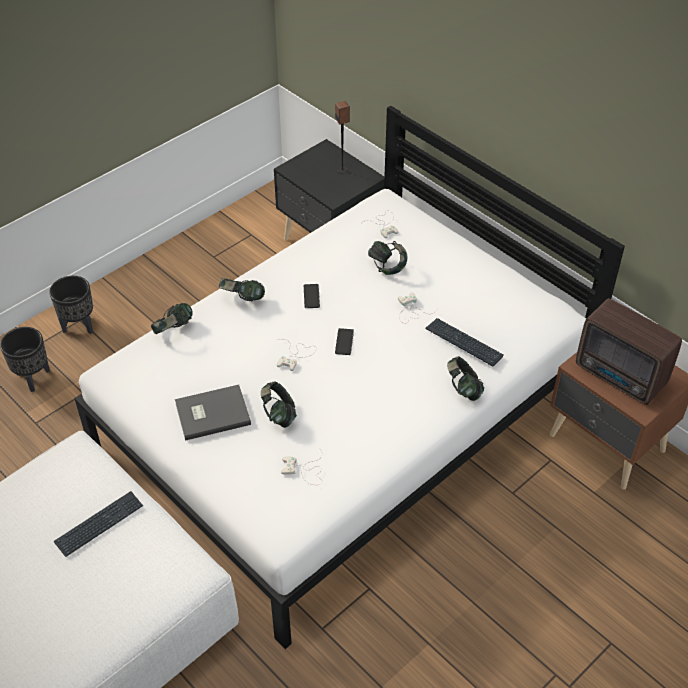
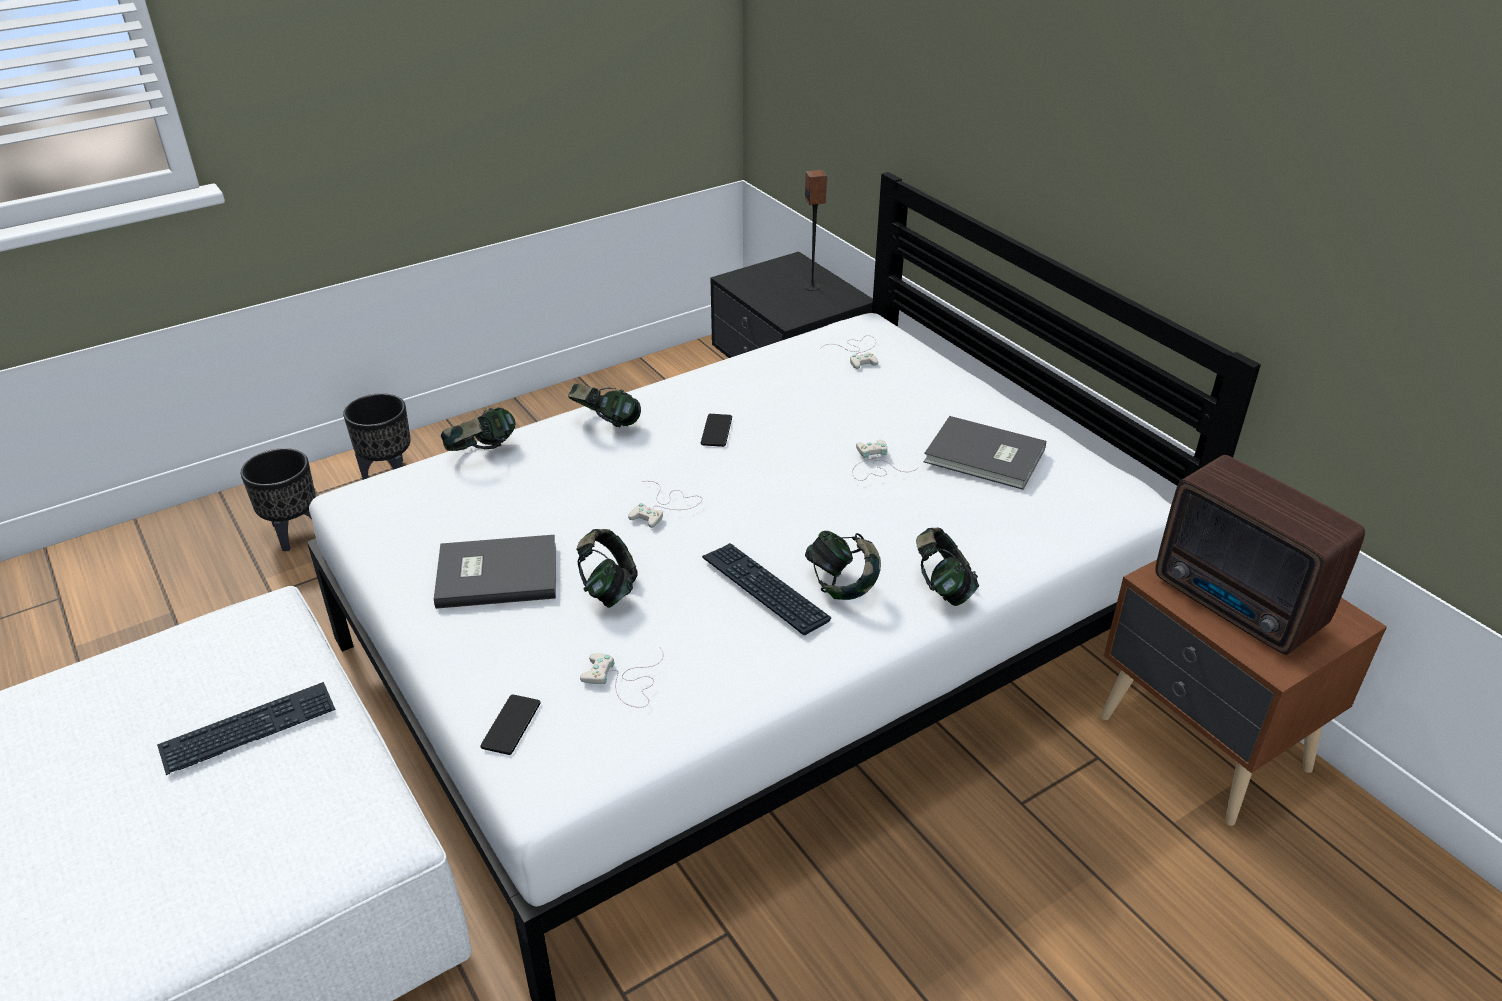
camera: 10 degrees right, 10 degrees down
phone [335,328,354,355] -> phone moved to [481,695,540,755]
headphones [368,241,408,275] -> headphones moved to [805,531,881,600]
keyboard [425,318,504,367] -> keyboard moved to [702,543,832,635]
none -> grey book [924,416,1046,490]

